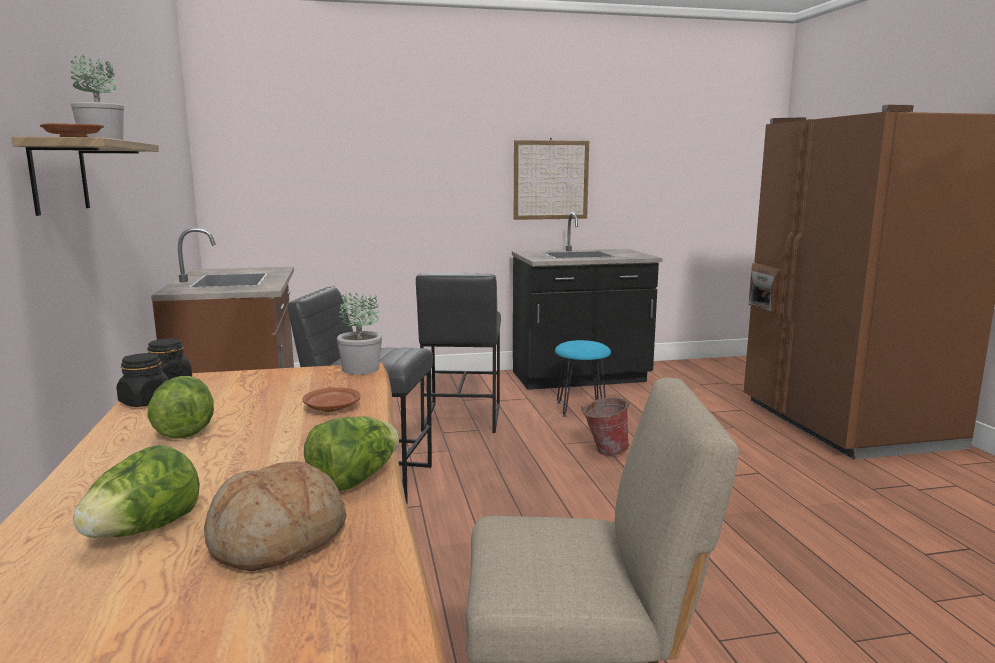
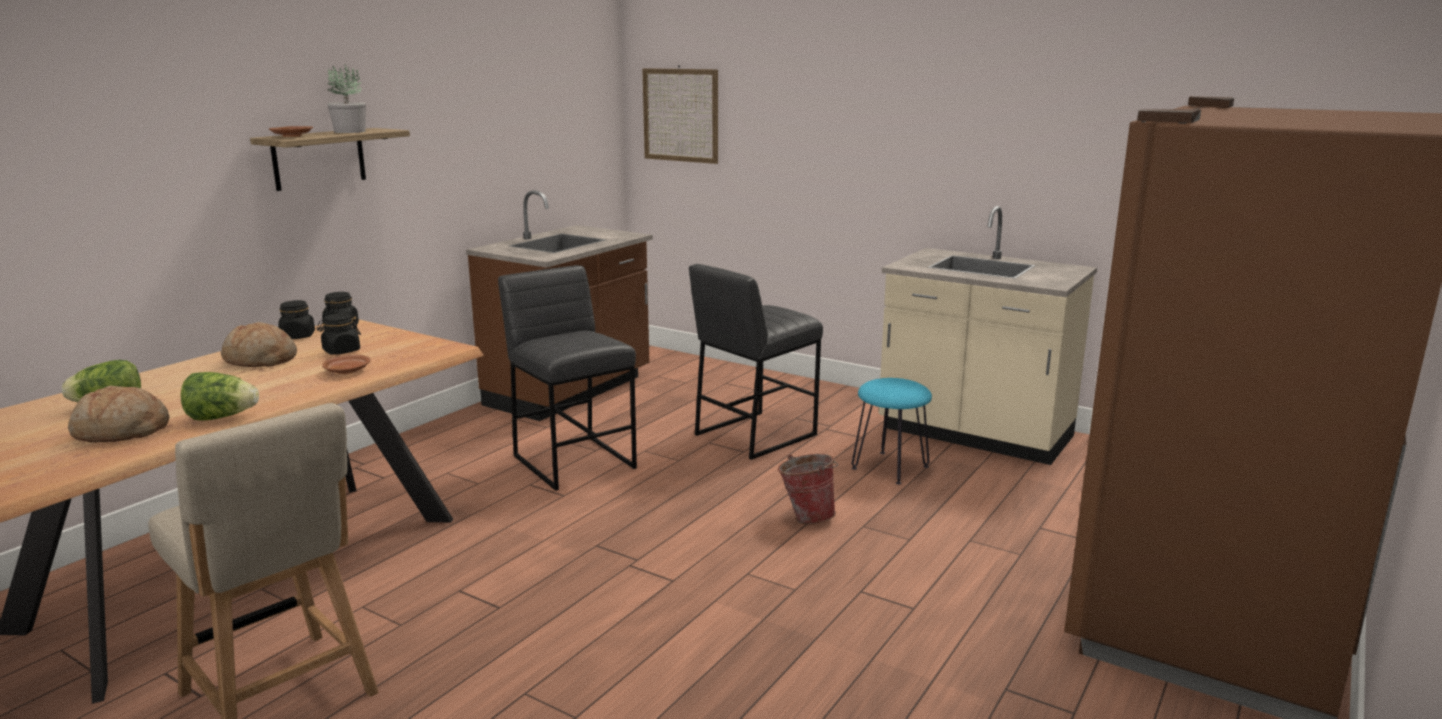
camera: 45 degrees right, 5 degrees up
lettuce [148,376,214,438] -> bread [221,322,297,367]
potted plant [337,293,382,375] -> none
black counter [512,212,663,390] -> beige counter [878,206,1097,465]
picture [514,138,589,220] -> picture moved to [642,65,718,164]
none -> black jar [316,313,361,355]

